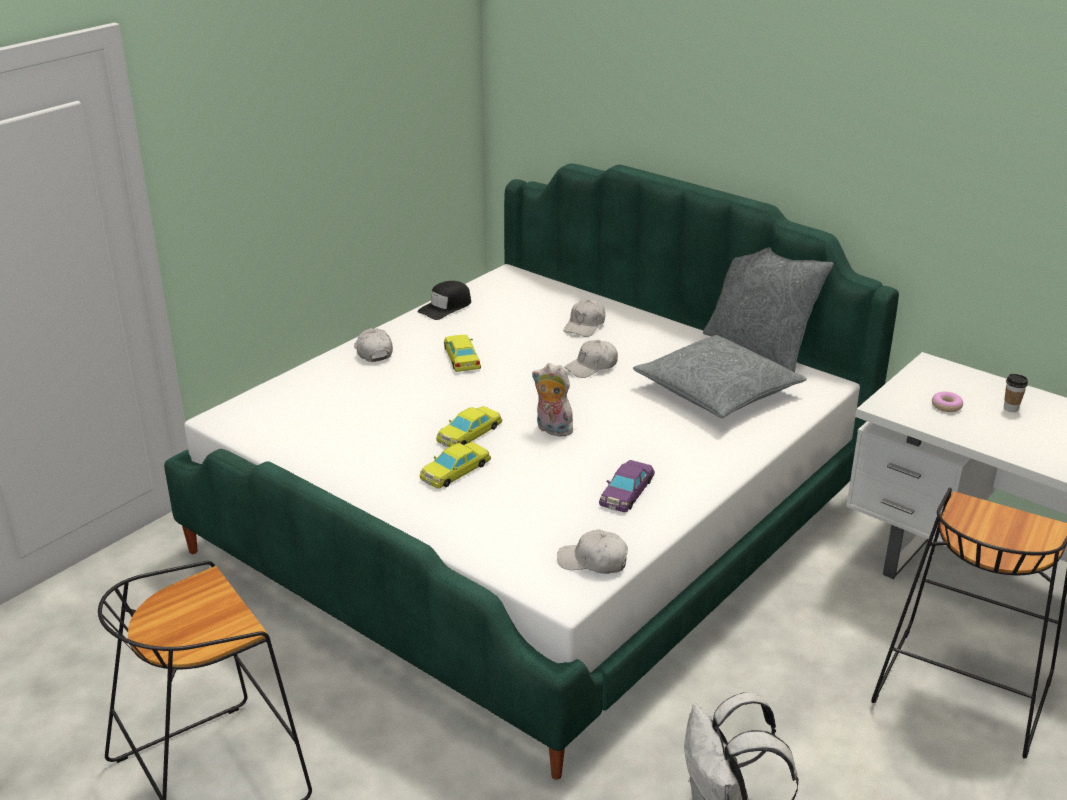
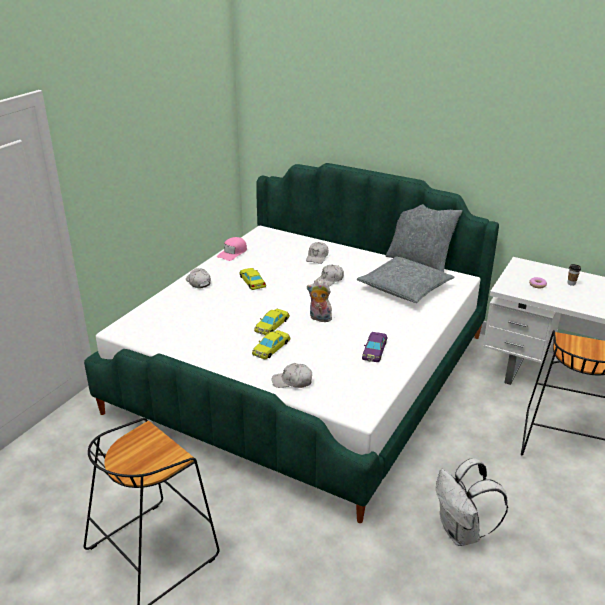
camera: 10 degrees left, 0 degrees up
black cap [417,281,471,320] -> pink cap [217,237,247,261]
white cap [557,529,628,574] -> white cap moved to [272,363,312,388]

